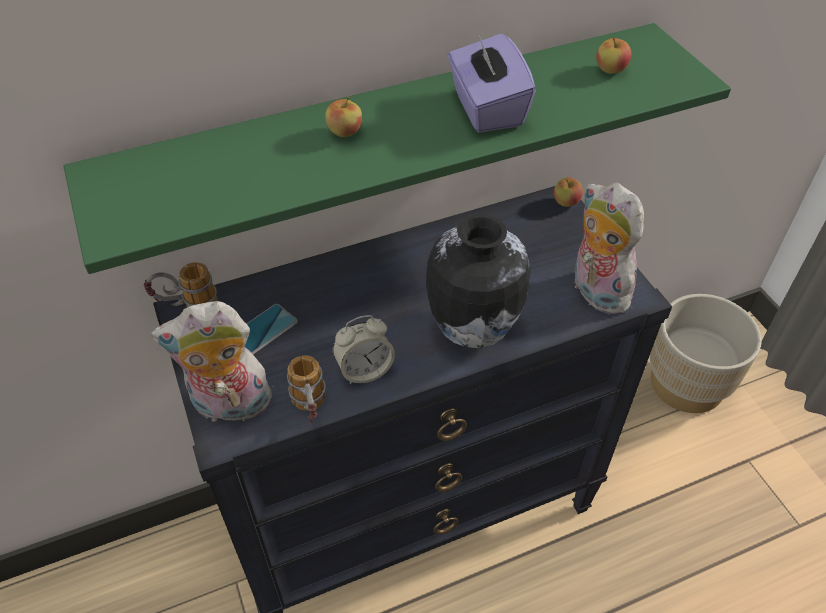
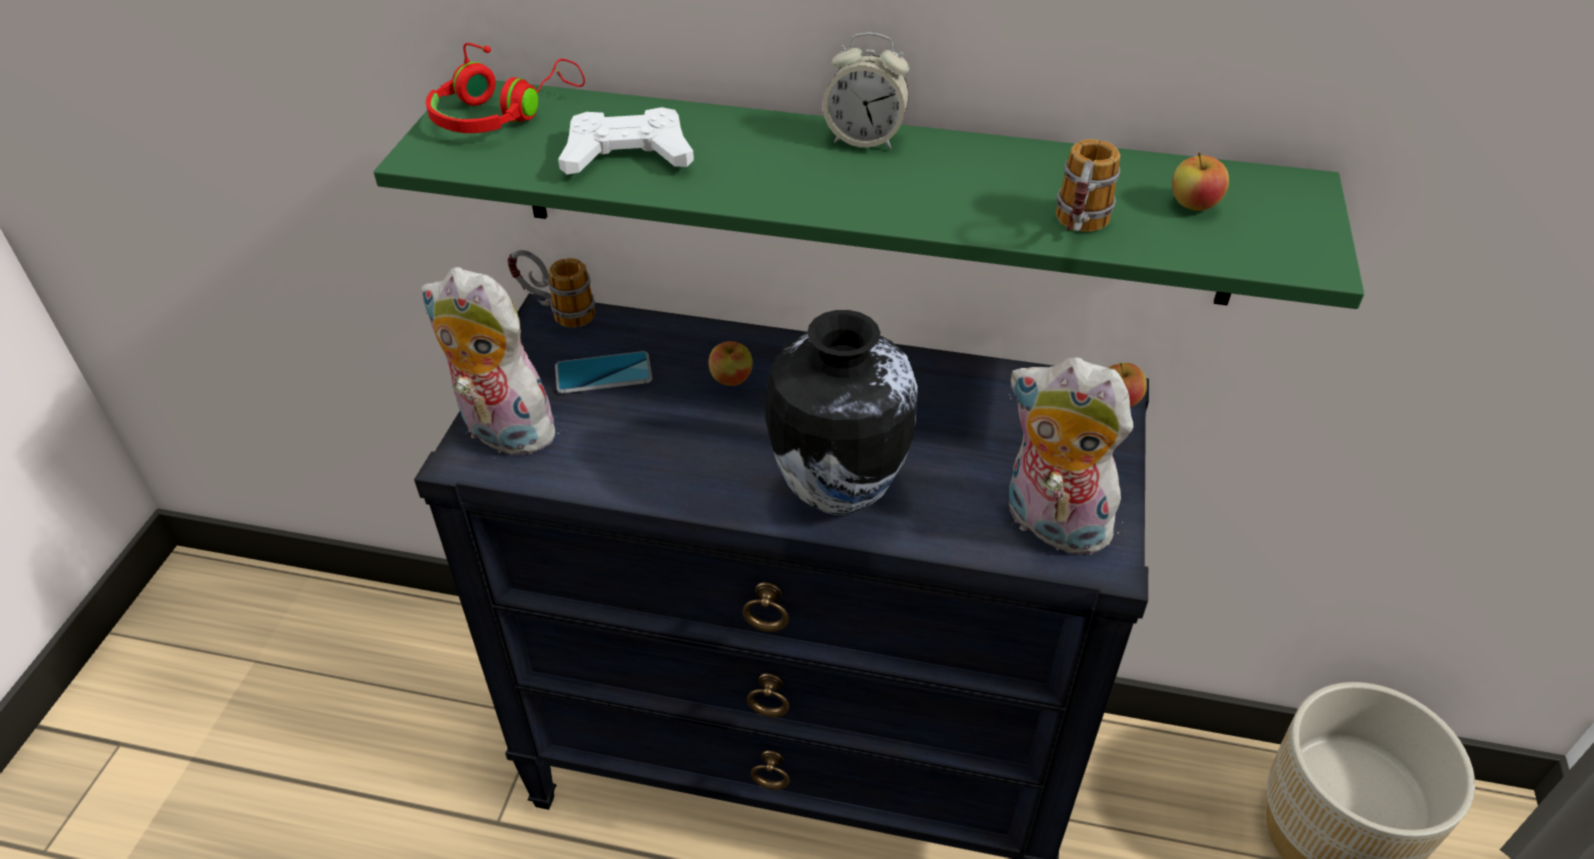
camera: 35 degrees right, 5 degrees down
mug [287,355,326,424] -> mug moved to [1056,139,1121,232]
apple [325,96,362,137] -> apple moved to [709,341,753,386]
alarm clock [333,315,395,384] -> alarm clock moved to [823,33,909,149]
purple tissue box [448,34,536,133] -> none
plush toy [572,182,644,314] -> plush toy turned 60 degrees counterclockwise [1009,357,1133,556]
none -> red headphones [426,43,585,133]
none -> white game controller [558,107,694,175]

